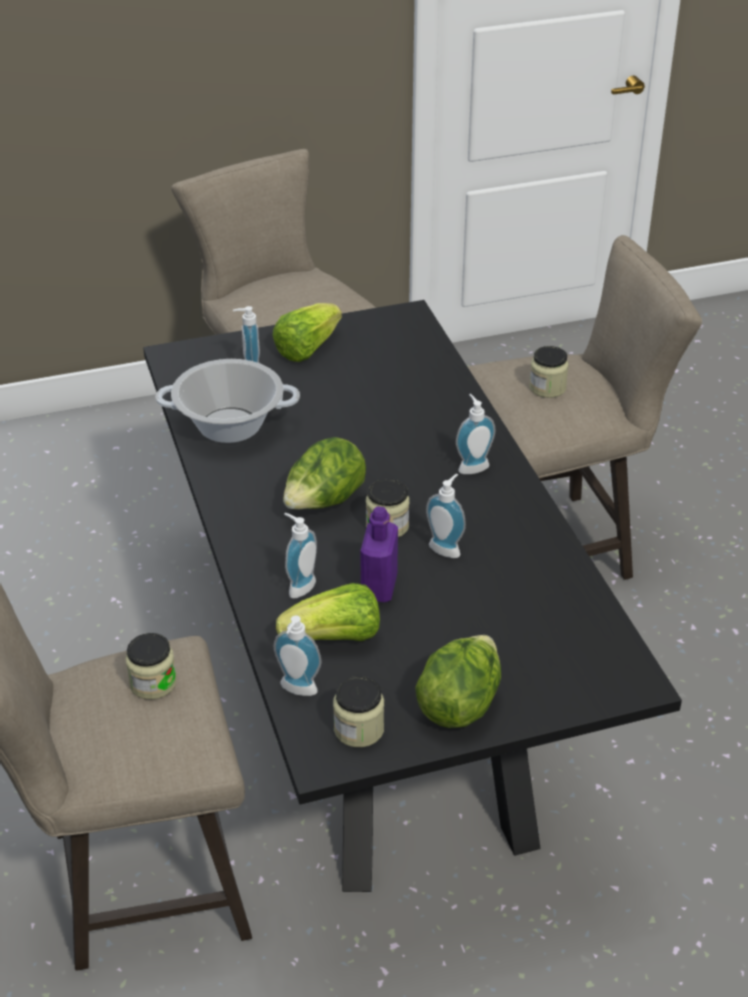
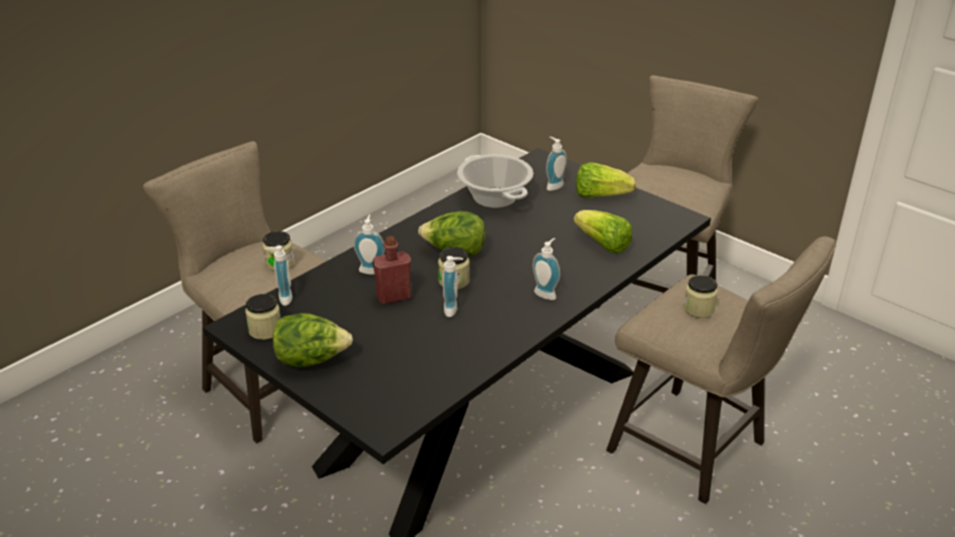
camera: 60 degrees right, 5 degrees down
lettuce [276,583,380,641] -> lettuce moved to [574,210,632,254]
purple bottle [360,506,398,602] -> red bottle [373,236,411,304]

